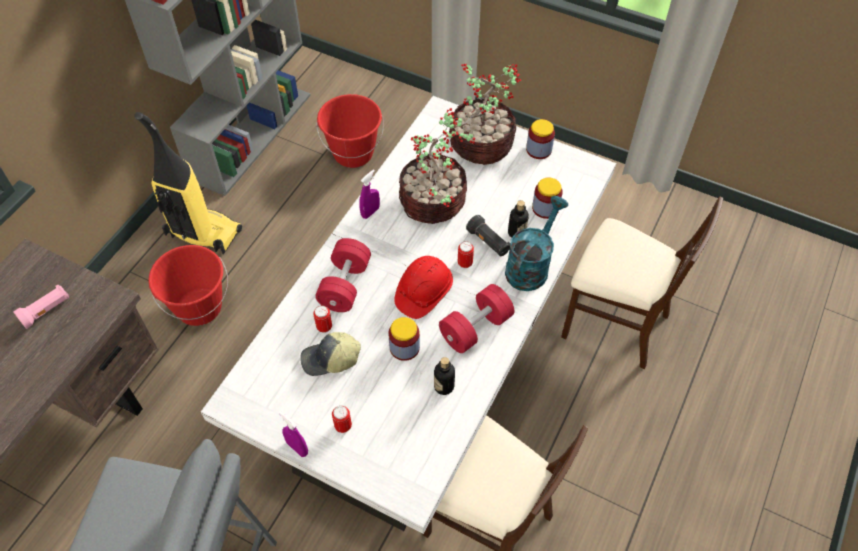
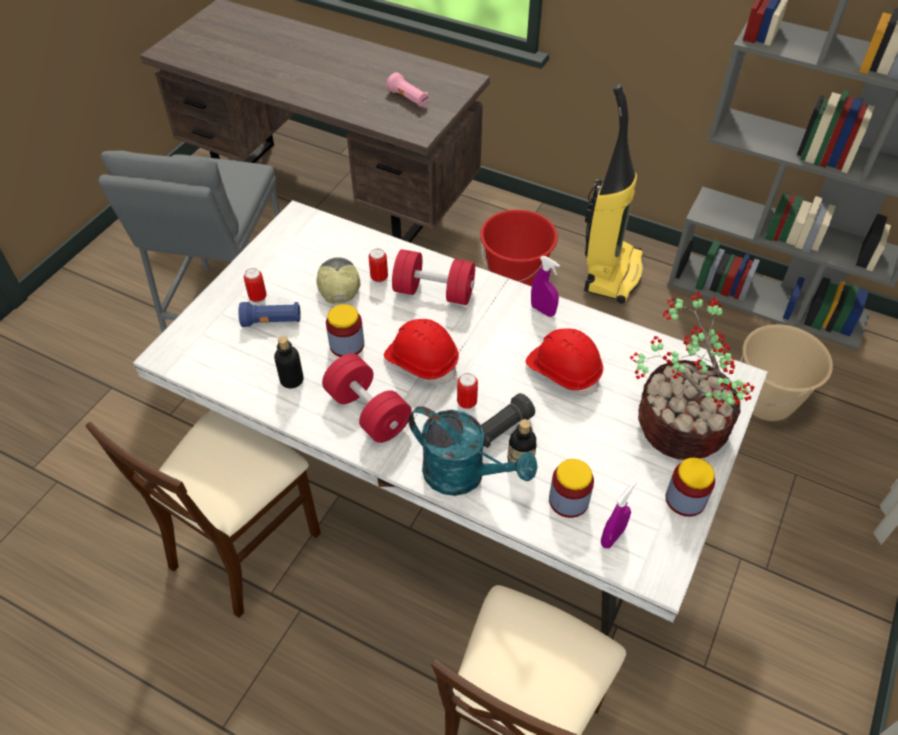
camera: 90 degrees right, 5 degrees down
purple spray bottle [279,412,308,457] -> purple spray bottle moved to [601,482,636,548]
red bucket [316,94,384,168] -> beige bucket [740,324,833,421]
potted plant [399,108,467,224] -> red hard hat [525,328,603,396]
none -> blue flashlight [238,302,301,327]

